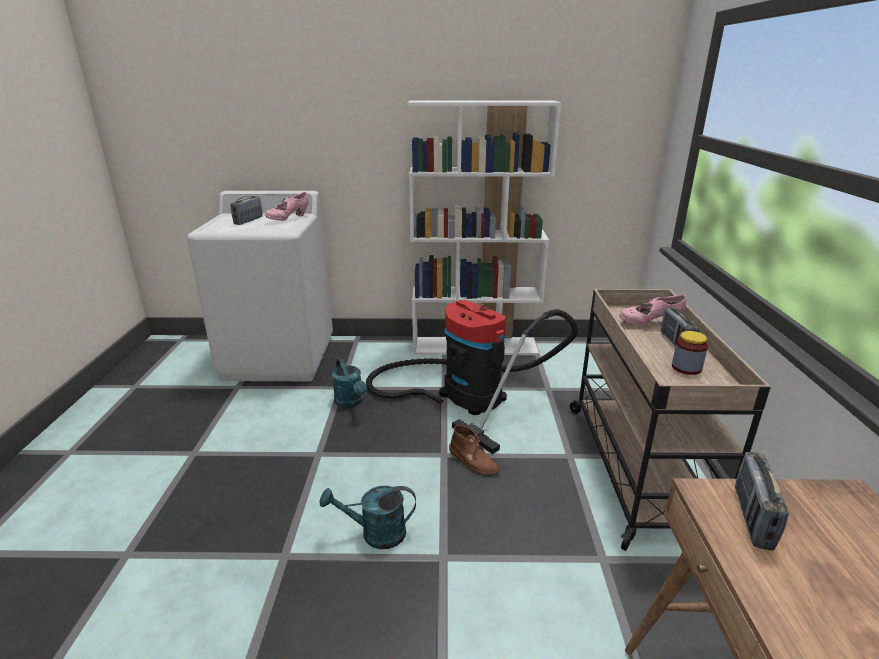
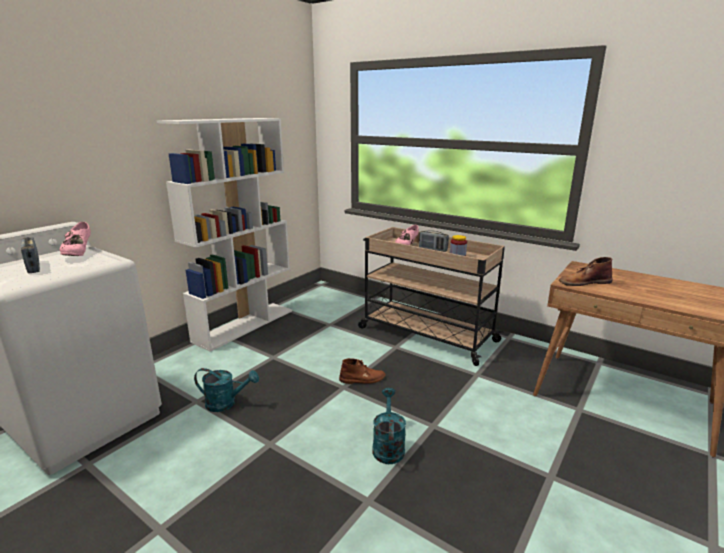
camera: 55 degrees left, 5 degrees down
turquoise watering can [320,485,416,549] -> turquoise watering can turned 150 degrees clockwise [373,388,406,464]
vacuum cleaner [366,300,578,454] -> none
radio [735,452,789,550] -> brown boot [559,257,613,286]

